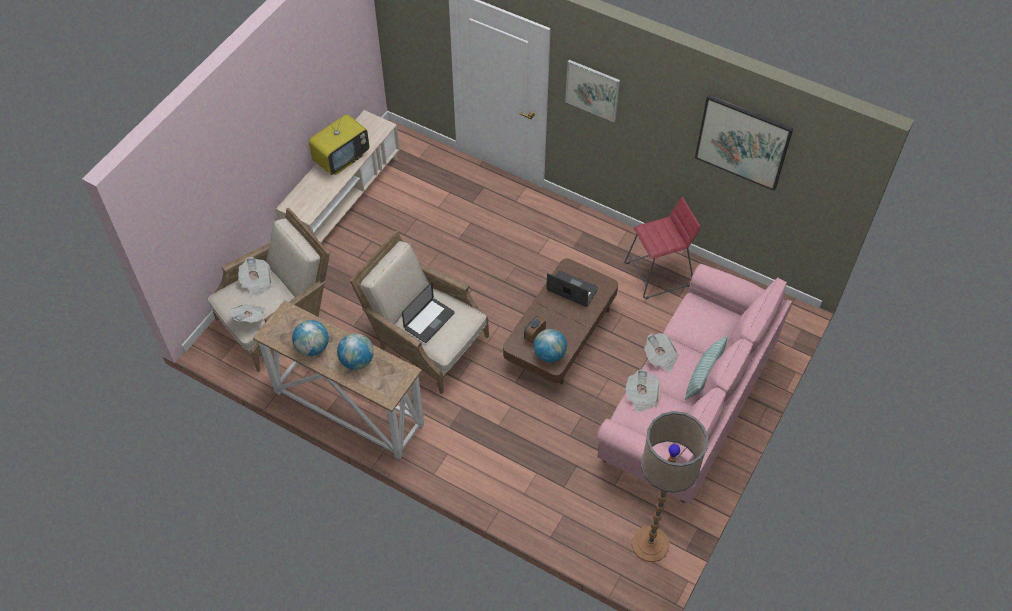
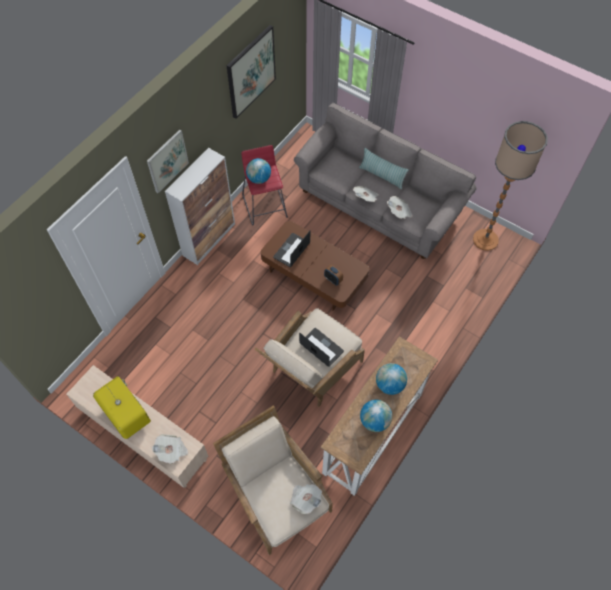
camera: 85 degrees left, 5 degrees up
newspaper [238,257,272,297] -> newspaper moved to [152,434,189,464]
globe [533,329,567,363] -> globe moved to [246,158,271,184]
pink sofa [596,263,792,504] -> grey sofa [294,103,476,259]
none -> cabinet [165,148,235,265]

